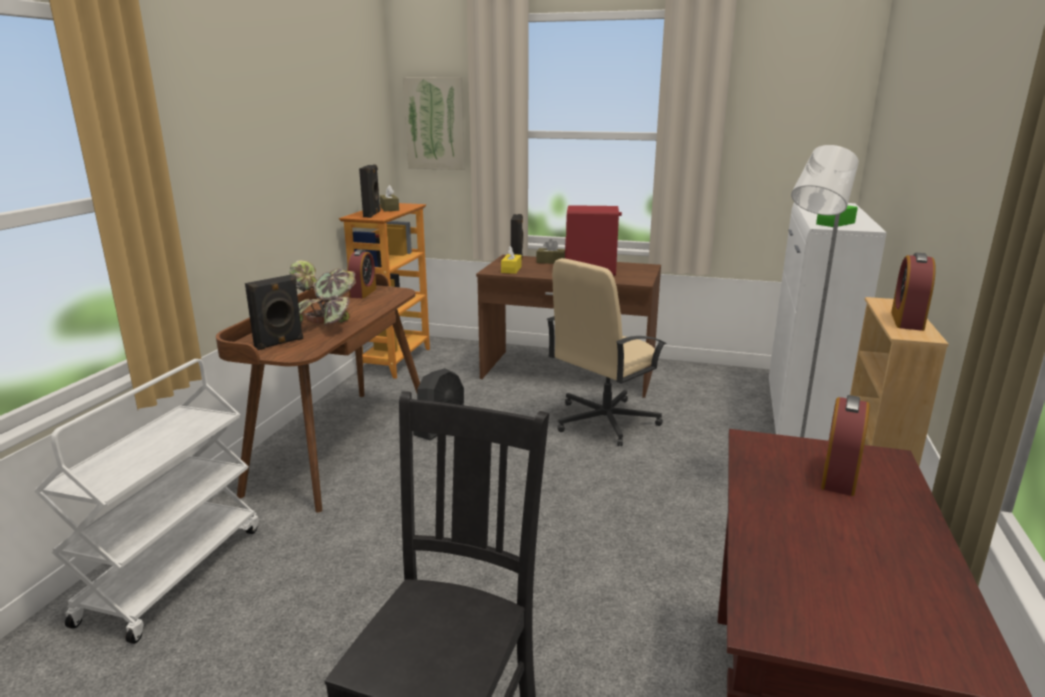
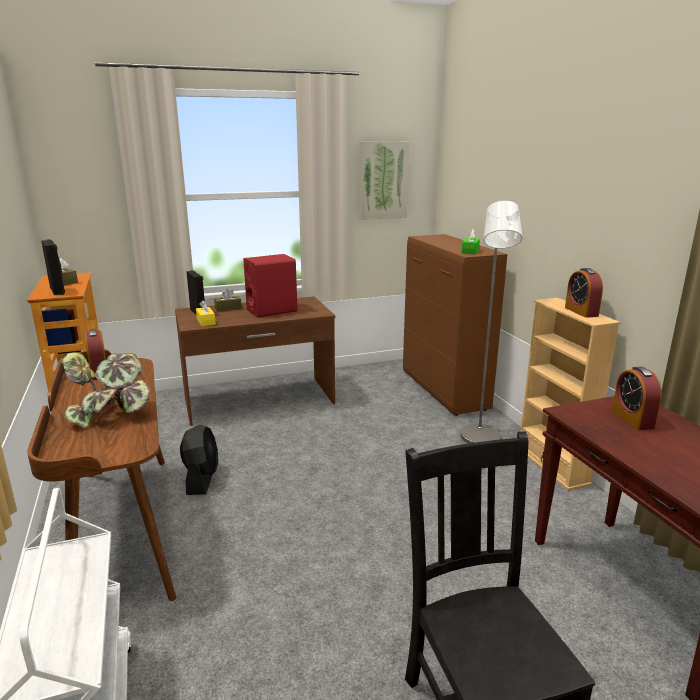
camera: 35 degrees left, 0 degrees up
black speaker [245,275,303,350] -> none
picture [403,77,465,170] -> picture moved to [359,141,410,220]
beige office chair [546,258,667,446] -> none
white cabinet [769,202,887,441] -> brown cabinet [403,234,508,416]

